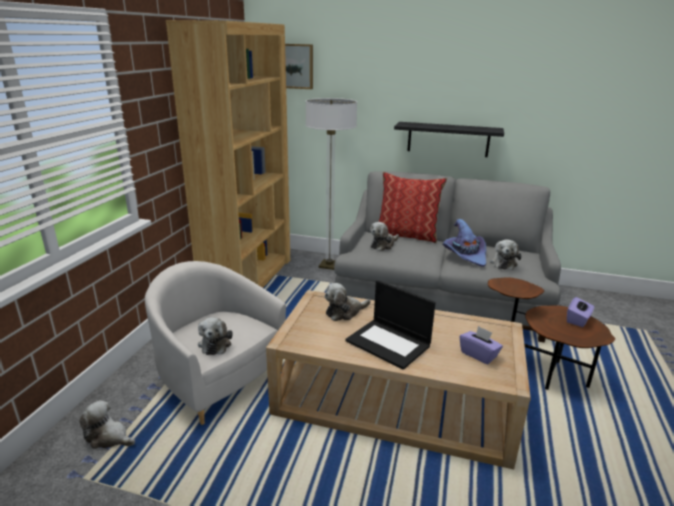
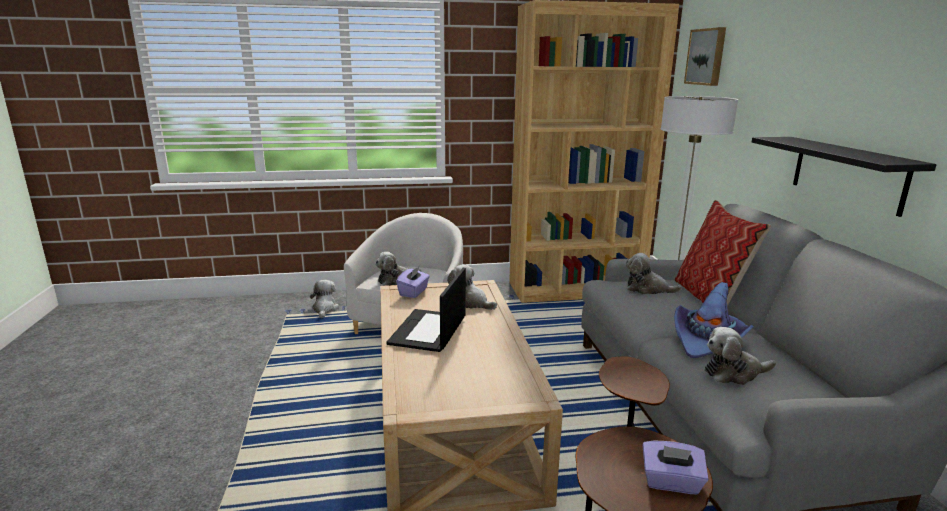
camera: 65 degrees right, 5 degrees down
purple tissue box [459,326,503,364] -> purple tissue box moved to [396,266,430,298]

